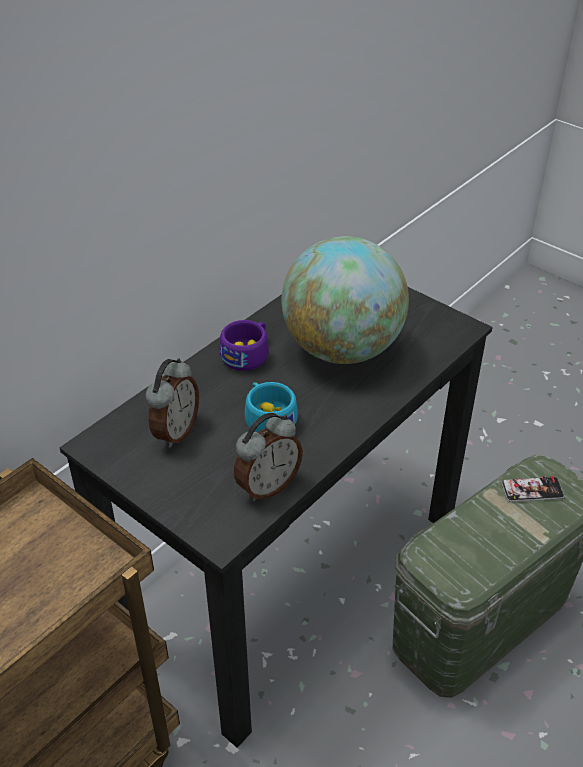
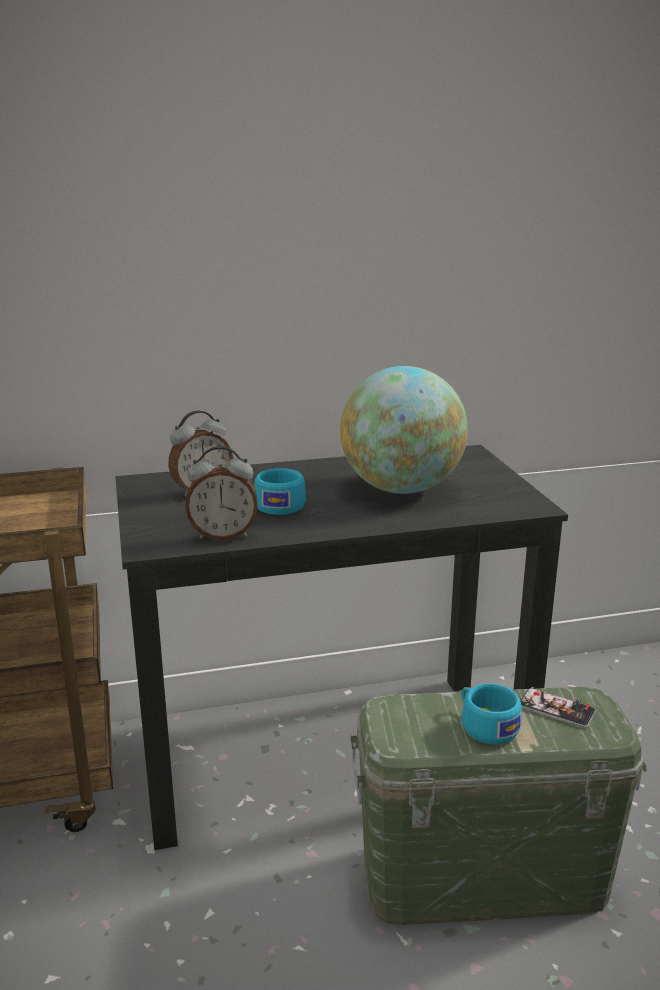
camera: 35 degrees right, 20 degrees down
purple cup [220,320,269,371] -> none
none -> turquoise cup [461,684,522,744]

